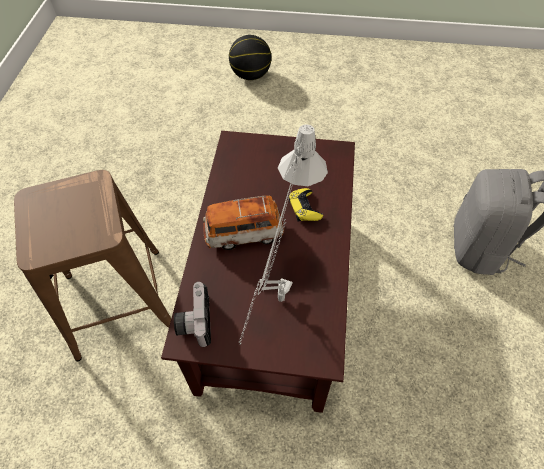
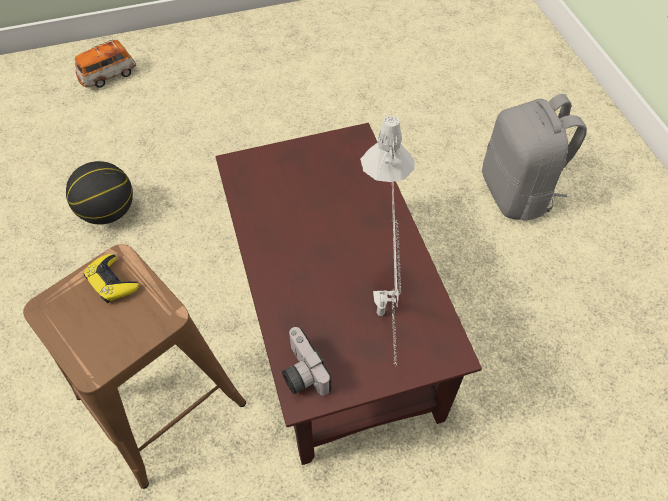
camera: 25 degrees left, 0 degrees up
toy car [203,196,284,250] -> toy car moved to [75,39,136,88]
basketball [229,35,271,80] -> basketball moved to [66,161,133,225]
yellow game controller [288,188,323,222] -> yellow game controller moved to [83,254,139,303]

